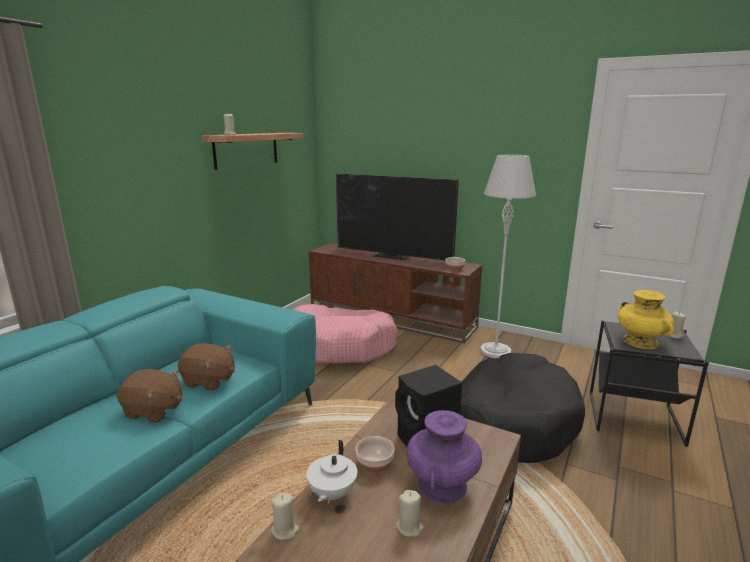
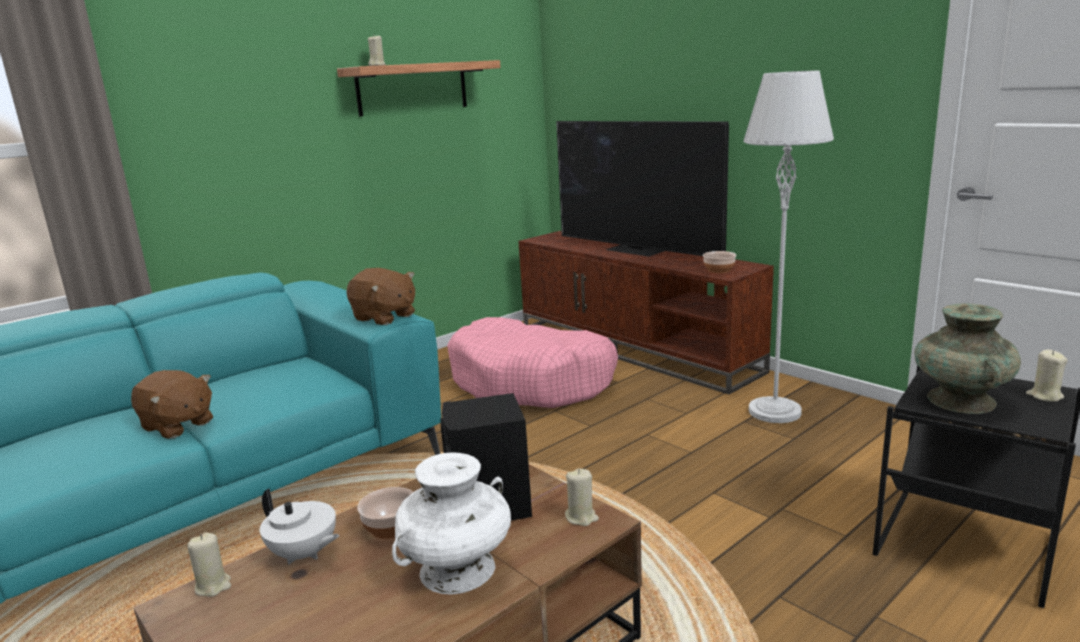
camera: 20 degrees right, 0 degrees up
brown plush toy [178,343,235,391] -> brown plush toy moved to [346,268,415,325]
white teapot [306,440,357,503] -> white teapot turned 90 degrees counterclockwise [260,488,339,564]
beige candle [396,490,424,537] -> beige candle moved to [565,468,599,526]
purple vase [407,410,482,504] -> white vase [392,452,511,595]
black dog bed [460,353,585,463] -> none
yellow vase [618,290,674,349] -> turquoise vase [914,303,1021,414]

